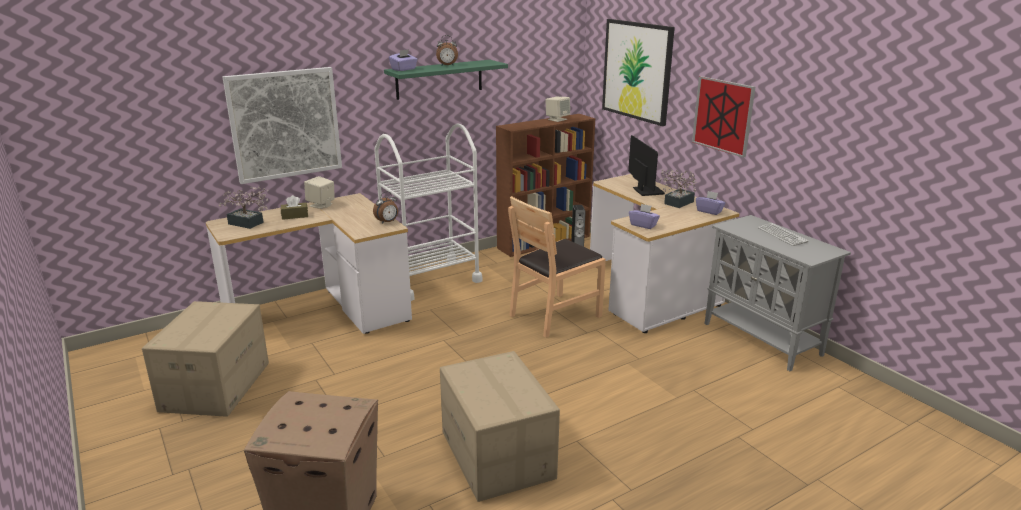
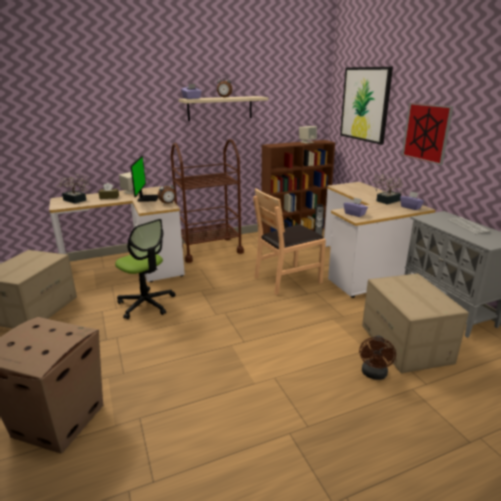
camera: 10 degrees right, 0 degrees up
picture [222,67,342,184] -> none
white cart [374,124,482,301] -> brown cart [171,139,244,263]
green shelf [384,60,508,100] -> beige shelf [179,96,268,121]
cardboard box [440,351,560,502] -> cardboard box moved to [362,273,469,373]
monitor [628,135,665,196] -> monitor moved to [131,155,158,202]
none -> office chair [115,219,176,319]
none -> brown fan [359,335,396,380]

